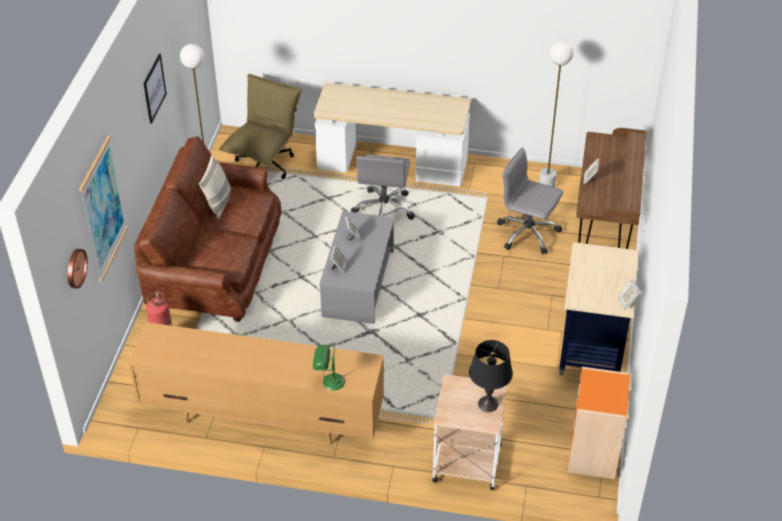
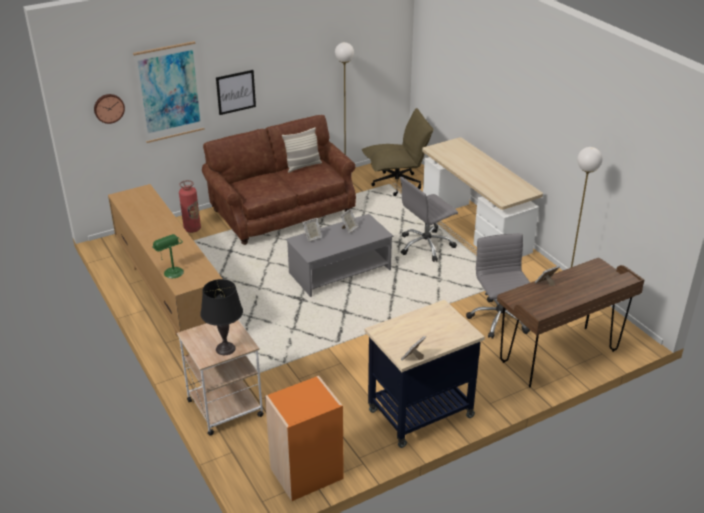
camera: 50 degrees right, 10 degrees down
picture [144,54,167,124] -> picture moved to [216,70,256,115]

